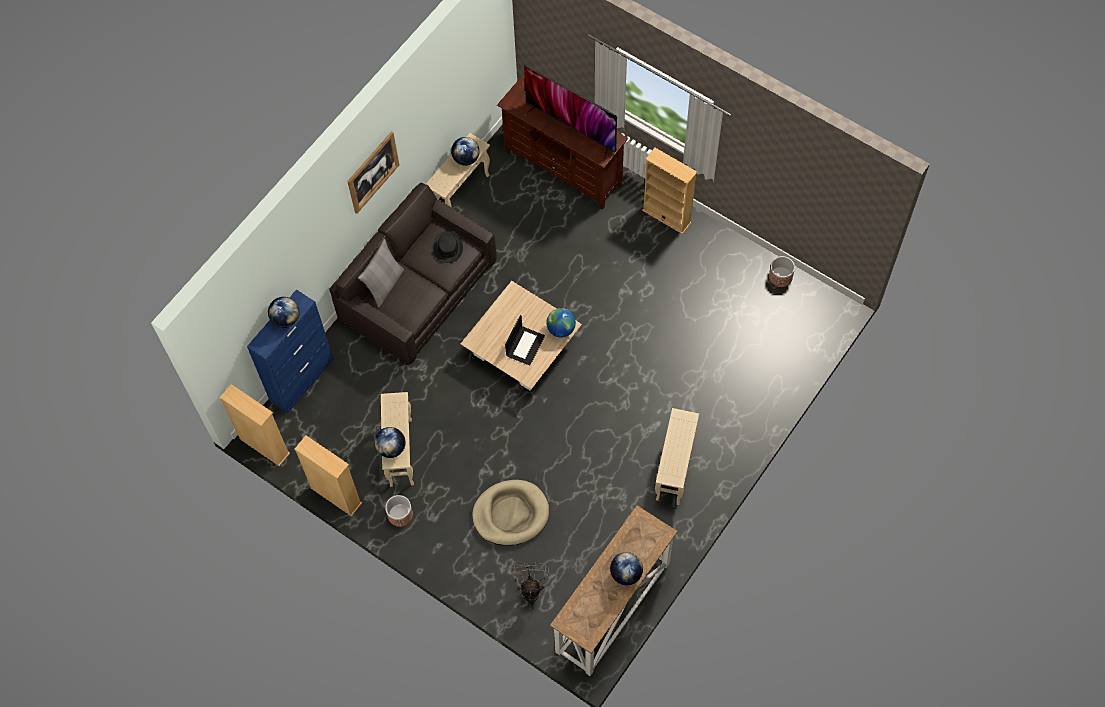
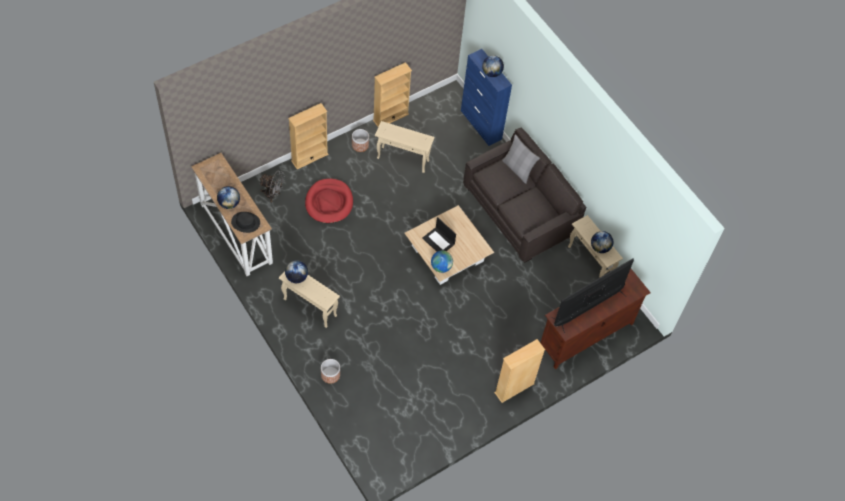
camera: 105 degrees right, 5 degrees down
beige bookcase [219,384,290,466] -> beige bookcase moved to [288,103,328,169]
picture [347,131,399,214] -> none
globe [374,427,405,458] -> globe moved to [285,260,308,283]
black hat [433,231,463,263] -> black hat moved to [231,212,260,233]
beige dog bed [472,480,549,546] -> red dog bed [305,179,353,224]
planter [769,256,795,287] -> planter moved to [321,359,340,384]

